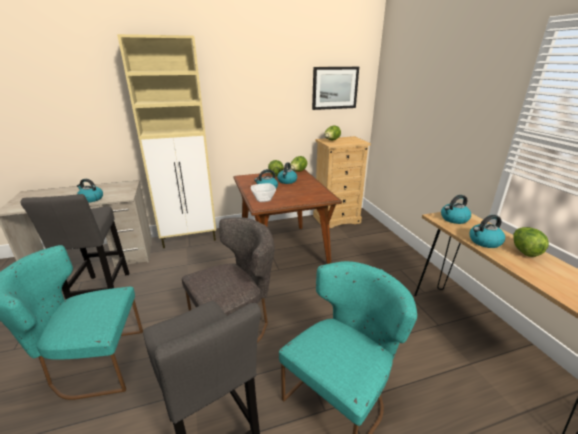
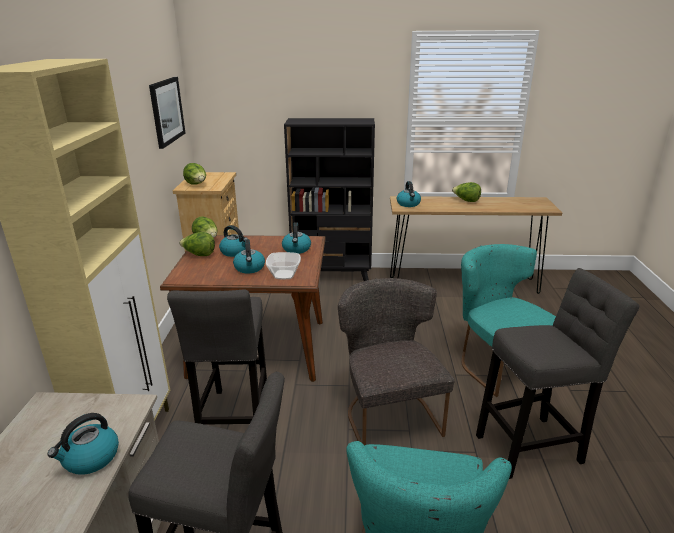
camera: 70 degrees left, 0 degrees up
kettle [469,215,505,248] -> kettle moved to [282,222,311,254]
none -> grey stool [167,289,267,425]
none -> black bookcase [284,118,375,281]

